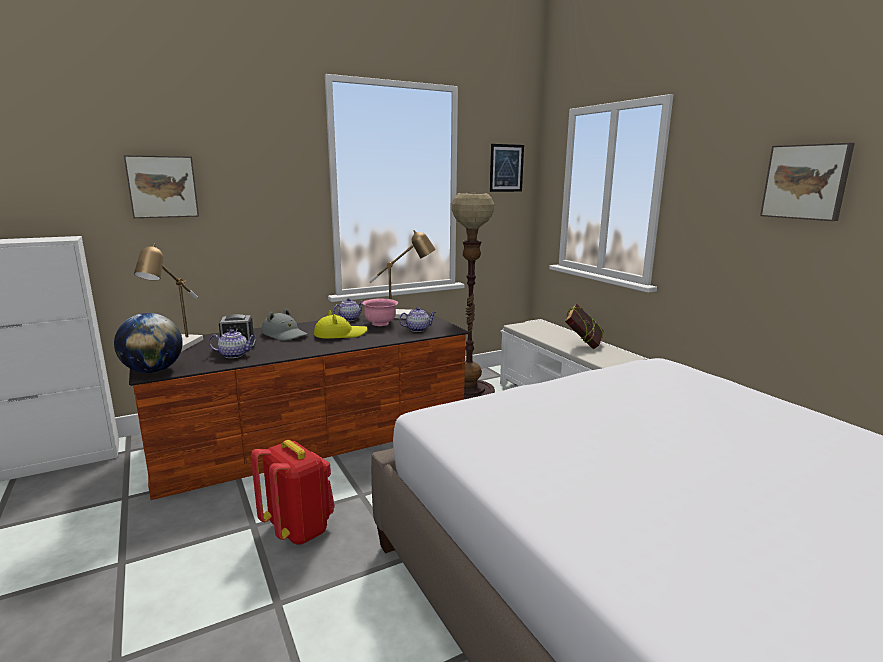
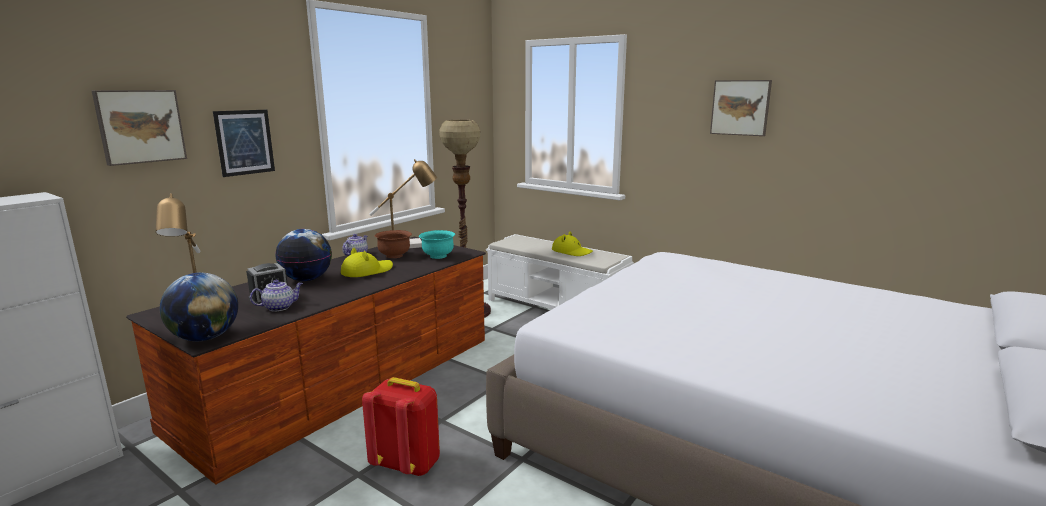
camera: 25 degrees left, 0 degrees up
grey hat [262,309,307,341] -> globe [275,229,332,281]
pink bowl [362,299,398,326] -> brown bowl [375,230,412,258]
teapot [399,307,436,332] -> turquoise bowl [419,230,455,259]
picture [490,144,524,192] -> picture moved to [213,110,275,177]
book [565,303,604,349] -> yellow hat [552,231,593,256]

